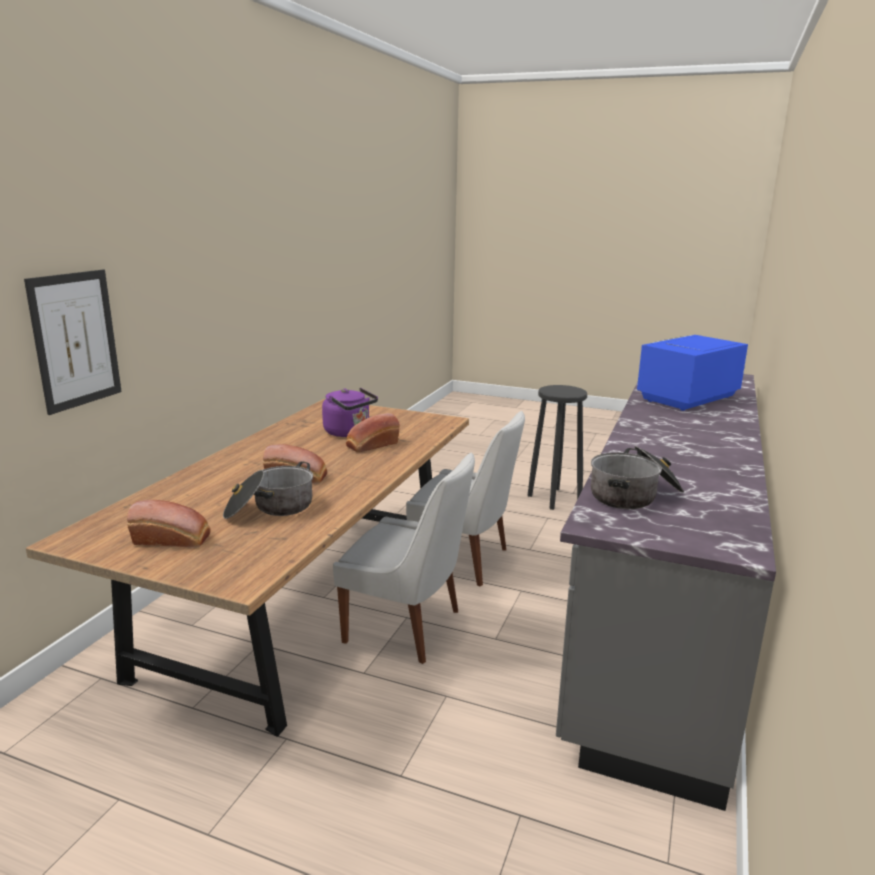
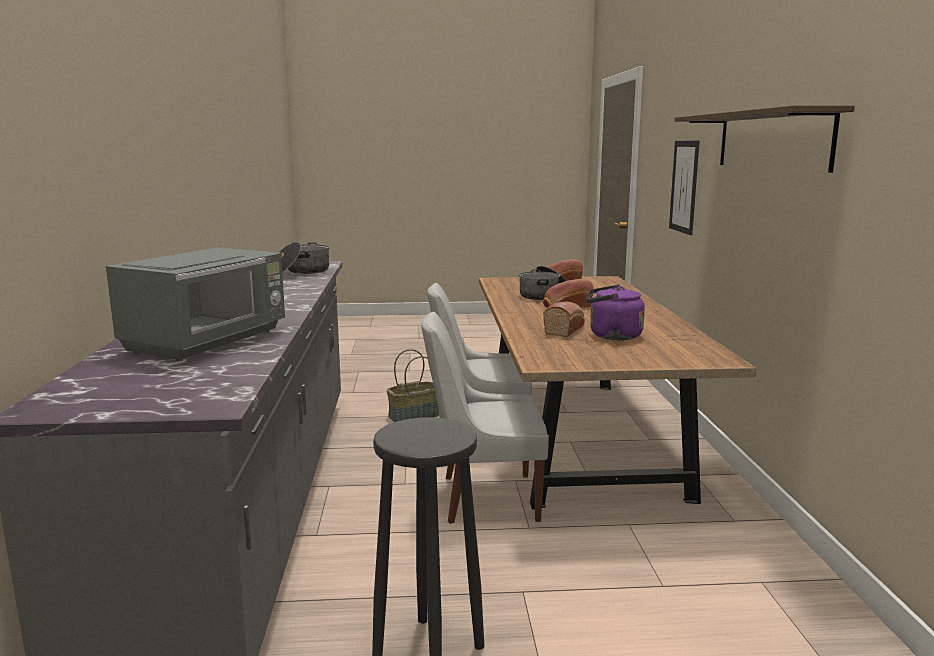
camera: 155 degrees right, 5 degrees down
blue microwave [637,335,748,411] -> grey microwave [106,248,285,361]
none -> basket [387,349,439,422]
none -> shelf [674,105,855,173]

